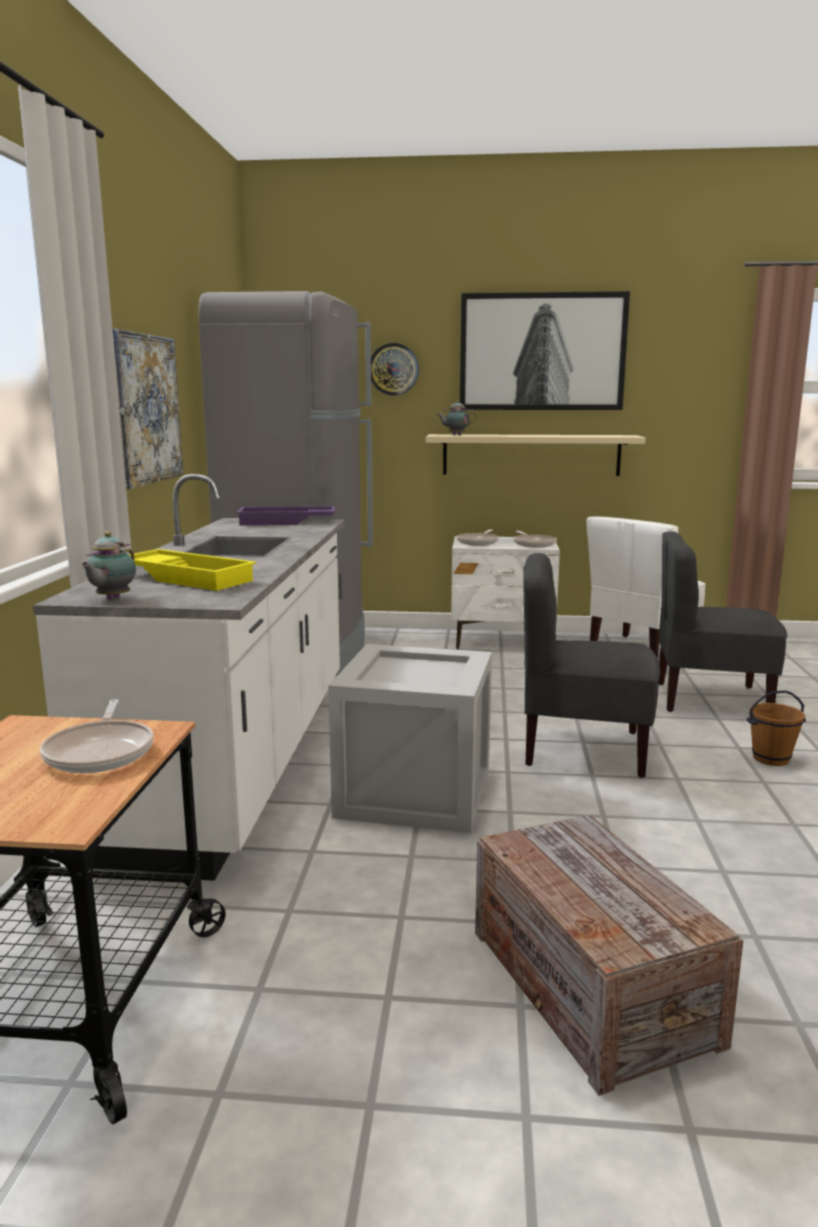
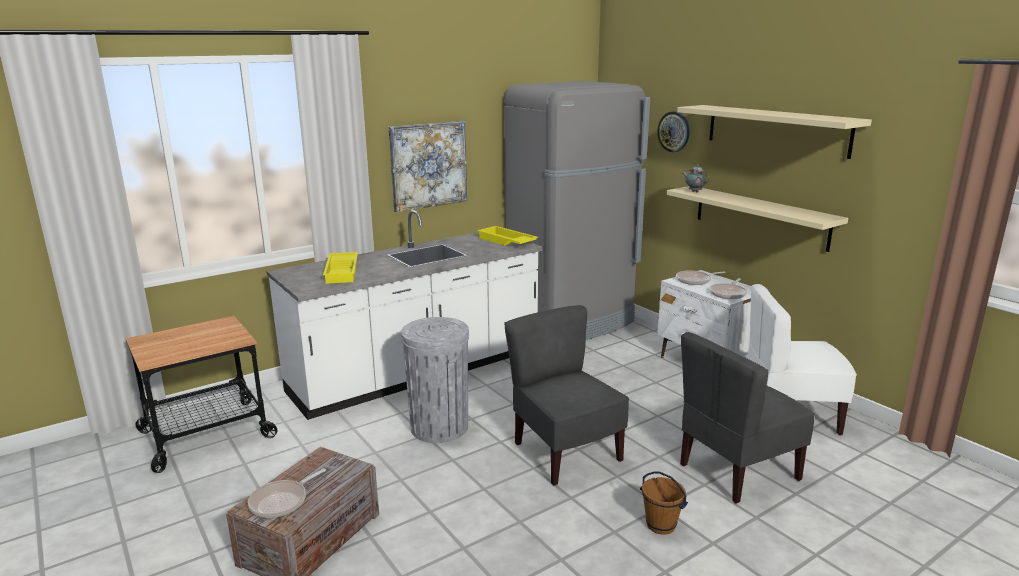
camera: 50 degrees right, 5 degrees up
frying pan [40,699,153,773] -> frying pan moved to [248,469,326,518]
teapot [80,531,136,600] -> none
purple tray [236,506,335,525] -> yellow tray [477,226,538,245]
crate [328,644,492,833] -> grey trash can [401,317,469,443]
picture [460,291,630,410] -> beige shelf [677,105,872,159]
grey chair [659,531,787,712] -> grey chair turned 90 degrees counterclockwise [680,332,815,504]

